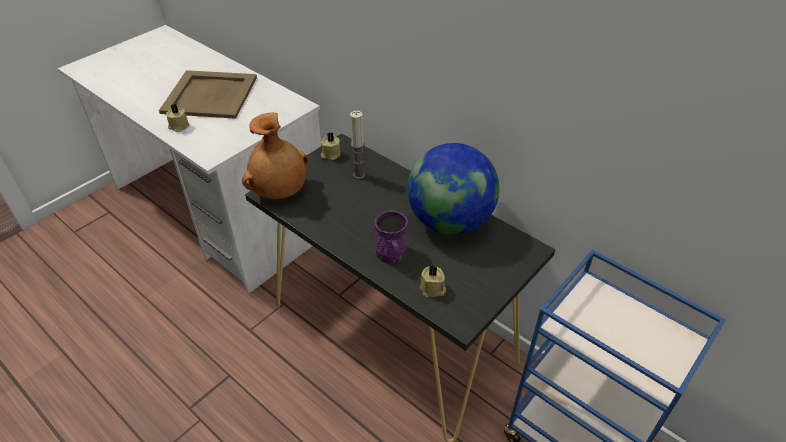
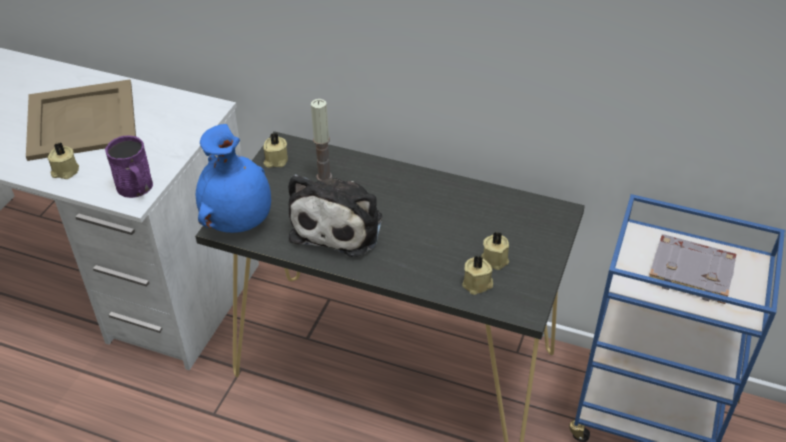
camera: 20 degrees left, 0 degrees up
brown vase [242,113,309,199] -> blue vase [196,124,271,233]
purple mug [375,210,408,264] -> purple mug moved to [105,136,153,198]
globe [407,143,499,235] -> none
none -> plush toy [288,174,382,257]
none -> beige candle [481,232,509,270]
none -> grey book [649,234,736,304]

